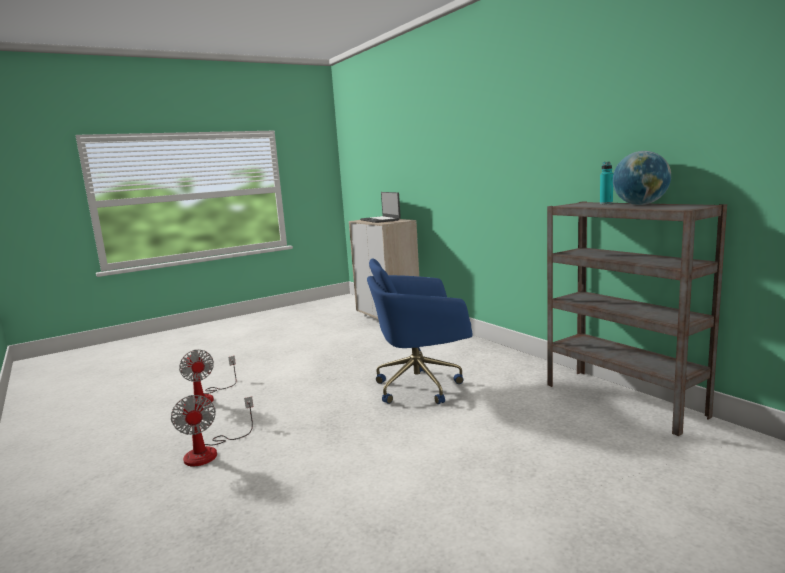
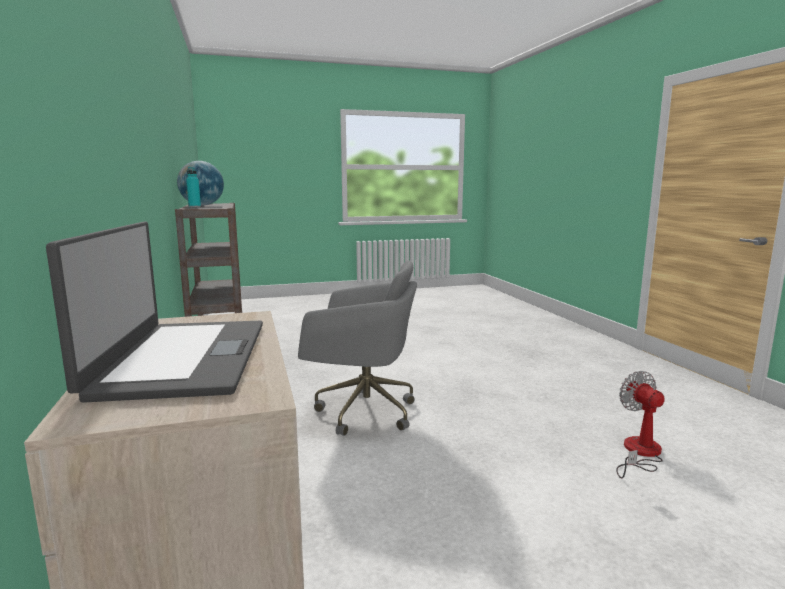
camera: 165 degrees left, 0 degrees up
fan [171,395,253,466] -> none
blue office chair [367,258,473,404] -> grey office chair [298,261,417,436]

